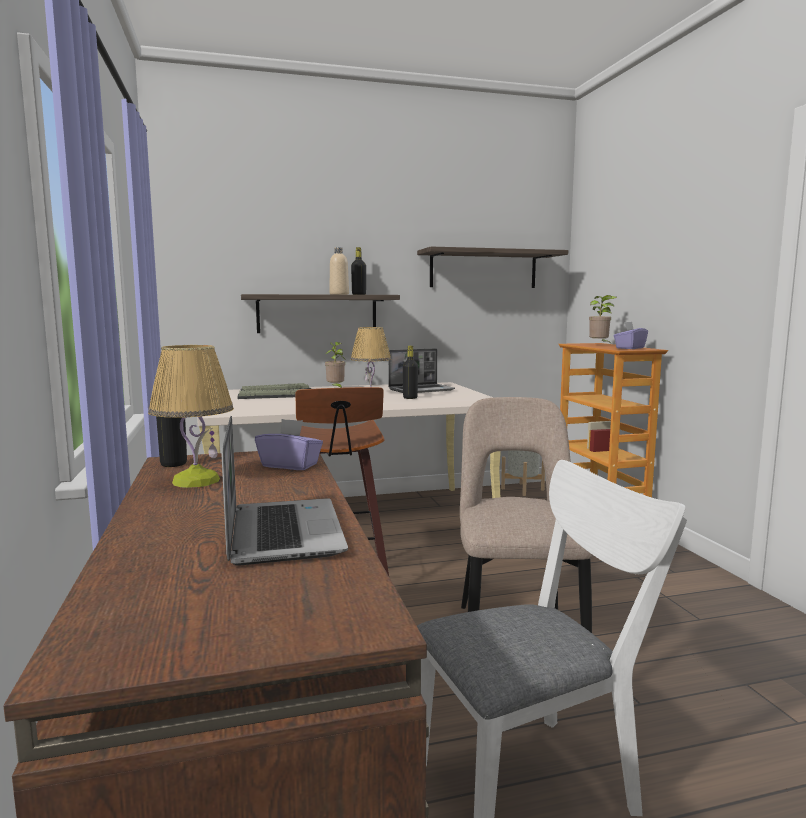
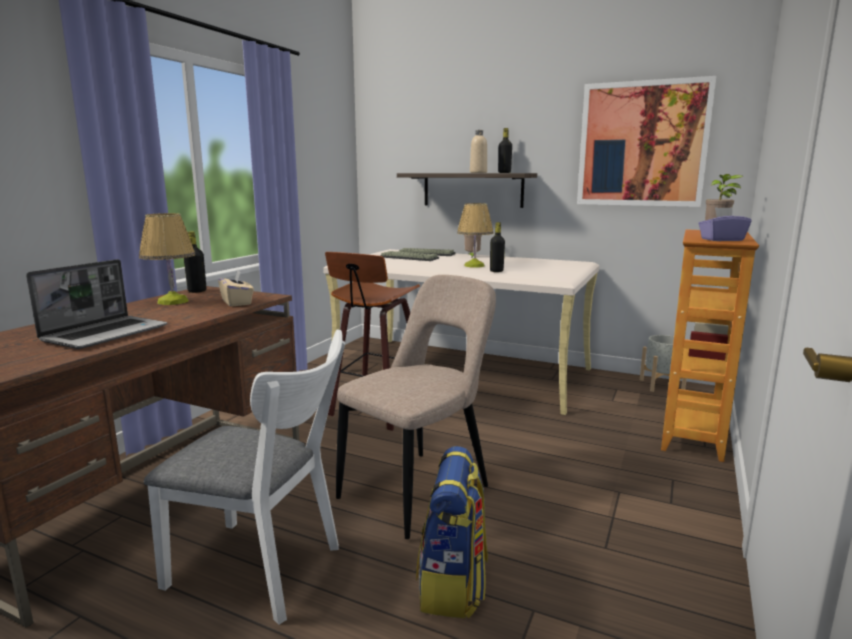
camera: 40 degrees right, 5 degrees up
purple tissue box [255,419,323,470] -> beige tissue box [218,270,254,307]
laptop [388,348,455,393] -> none
shelf [417,247,568,288] -> picture [577,76,716,207]
none -> backpack [416,446,488,619]

